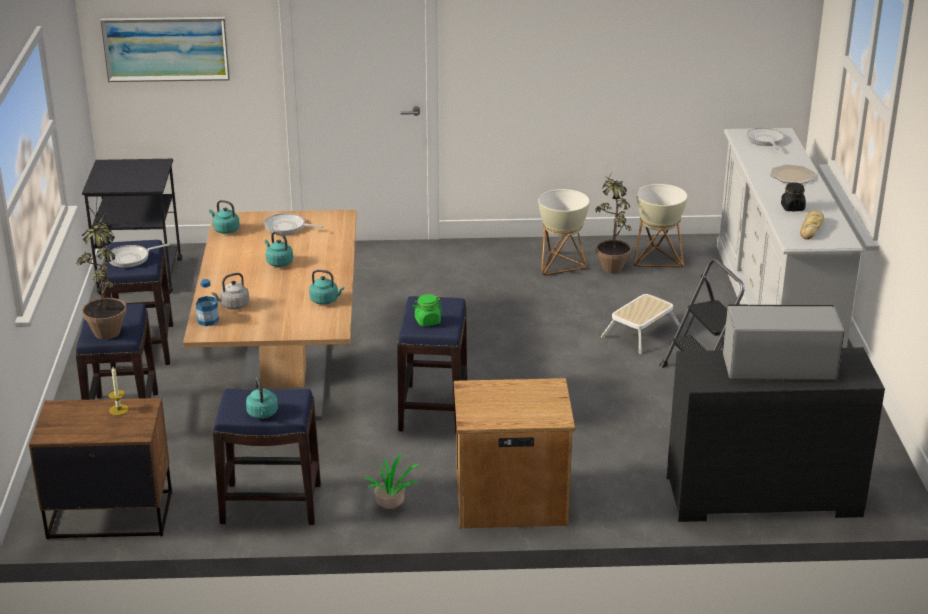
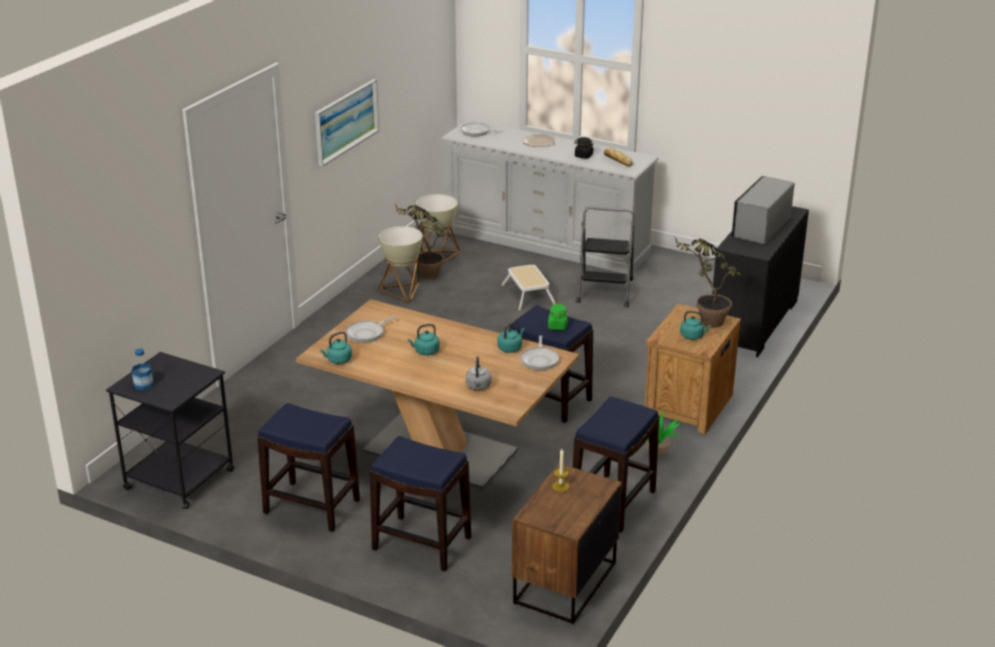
camera: 60 degrees left, 0 degrees up
potted plant [77,214,127,340] -> potted plant moved to [674,236,742,328]
picture [100,17,230,82] -> picture moved to [315,79,379,166]
frying pan [109,244,169,268] -> frying pan moved to [520,335,559,370]
bottle [196,279,219,326] -> bottle moved to [132,349,154,390]
turquoise kettle [246,378,278,419] -> turquoise kettle moved to [680,311,711,340]

